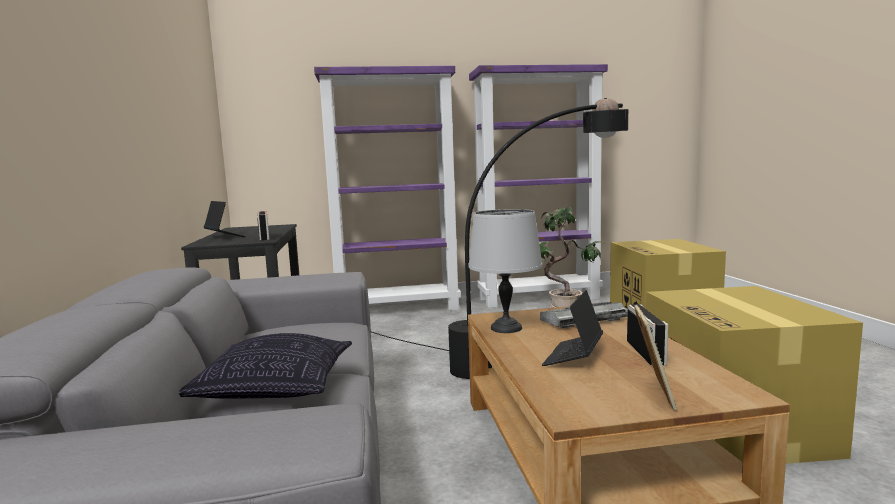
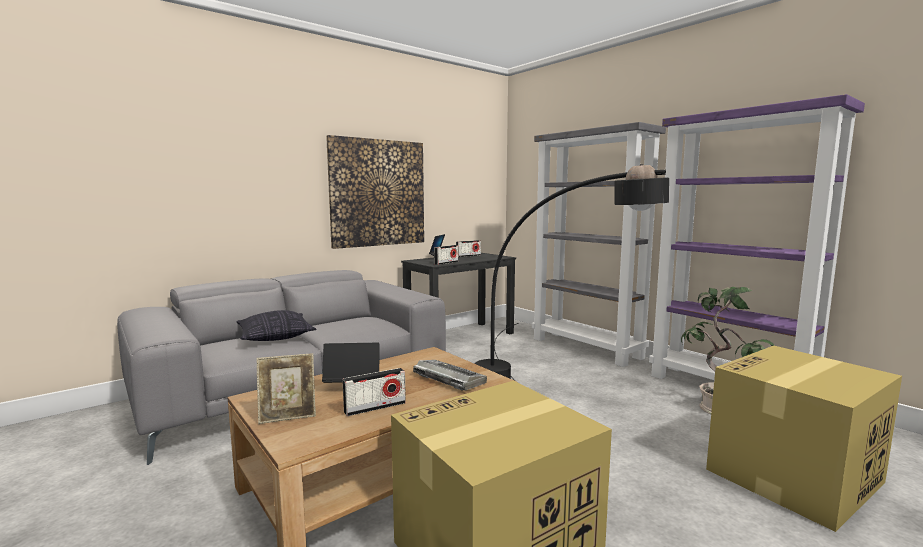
camera: 60 degrees right, 0 degrees up
purple bookcase [314,66,461,311] -> grey bookcase [532,122,666,367]
grey table lamp [468,209,542,333] -> none
none -> picture [326,135,424,249]
none -> radio [456,240,481,257]

